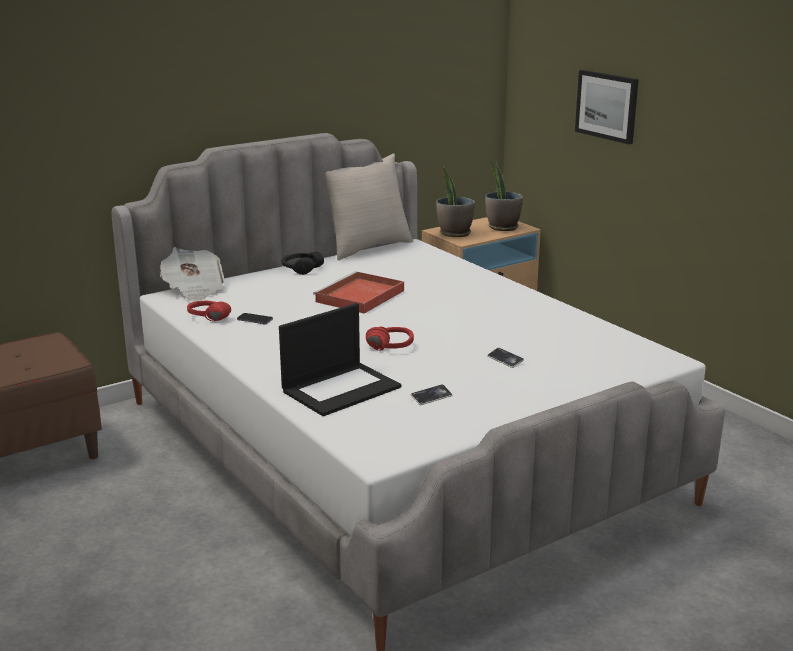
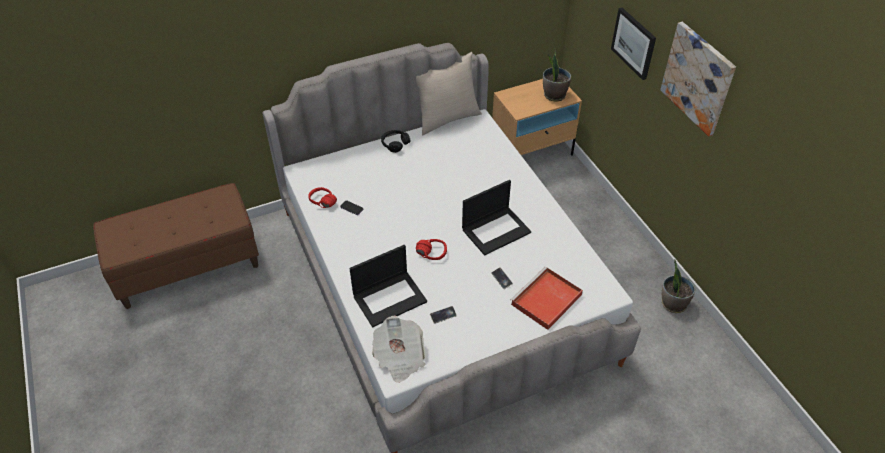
camera: 10 degrees right, 25 degrees up
newspaper [160,247,225,302] -> newspaper moved to [372,316,425,383]
red tray [313,271,404,314] -> red tray moved to [510,267,583,330]
potted plant [436,166,475,237] -> potted plant moved to [662,260,695,313]
none -> laptop [462,180,531,256]
none -> picture [660,22,736,137]

